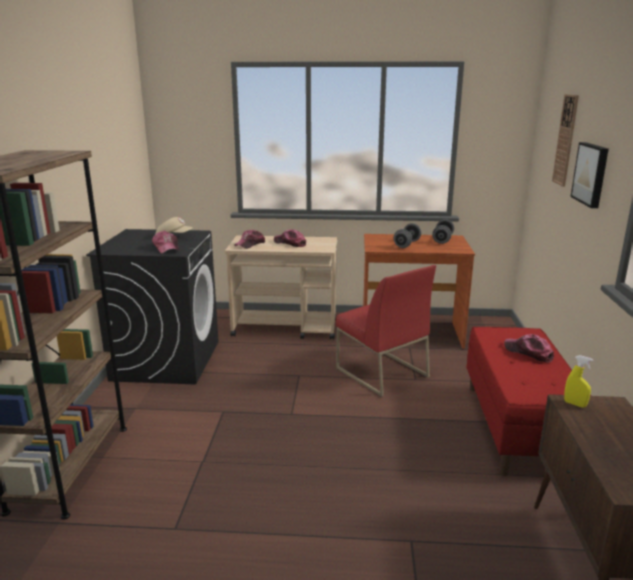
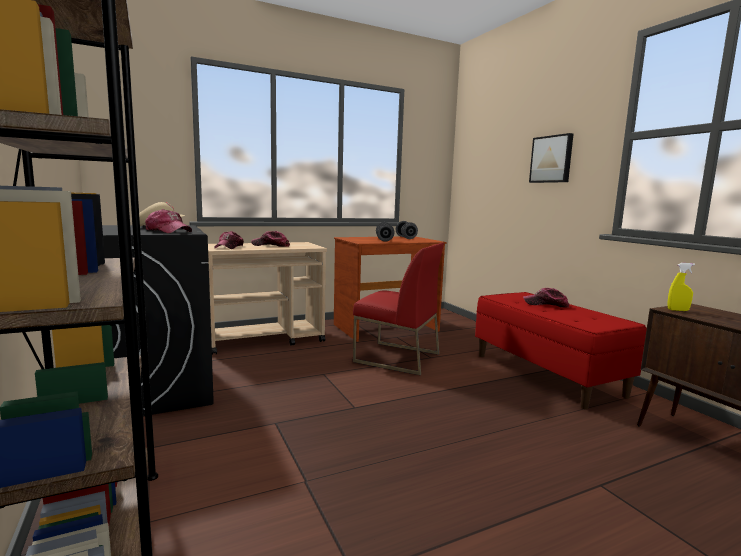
camera: 30 degrees left, 10 degrees down
wall clock [552,94,579,187] -> none

